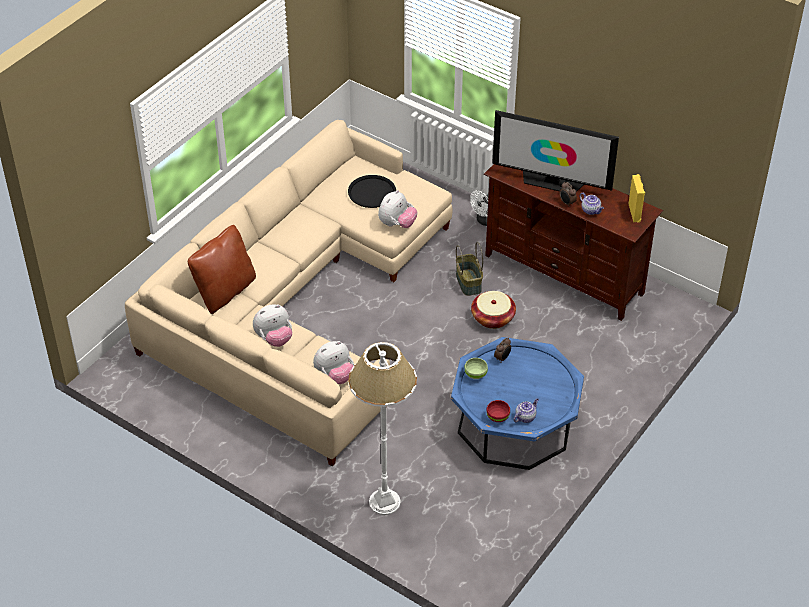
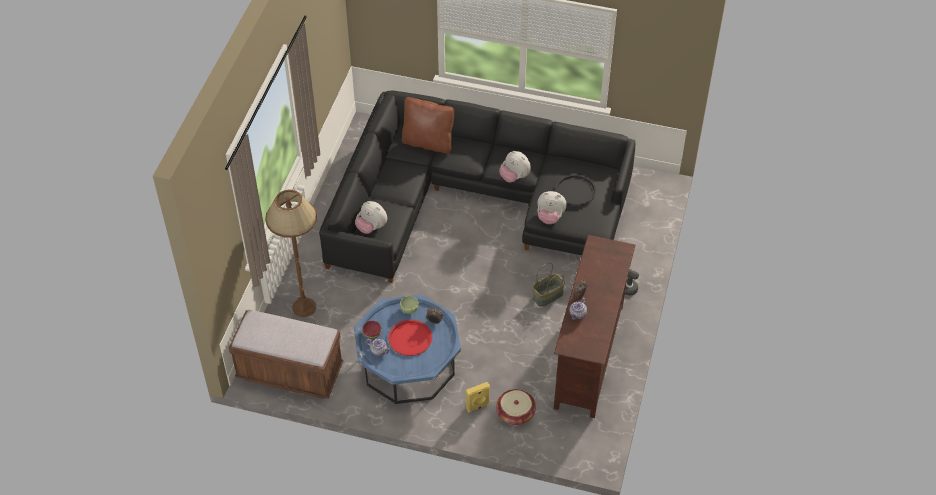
camera: 70 degrees right, 5 degrees up
beige sofa [125,120,452,466] -> black sofa [319,90,635,283]
plush toy [253,304,292,347] -> plush toy moved to [499,151,531,182]
white floor lamp [348,342,417,515] -> brown floor lamp [265,190,317,317]
basket [471,291,516,329] -> basket moved to [496,389,536,425]
television [492,110,619,192] -> none
yellow speaker [628,174,645,223] -> yellow speaker moved to [466,382,490,412]
none -> brown bench [229,310,343,399]
none -> red tray [388,320,433,356]

